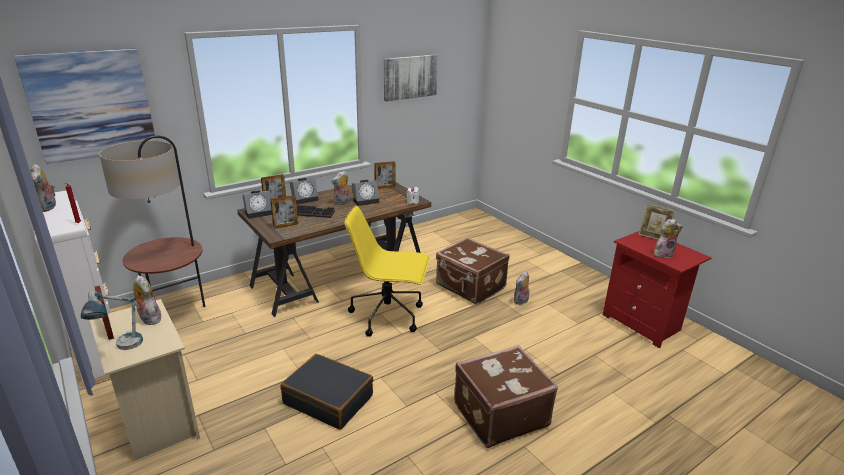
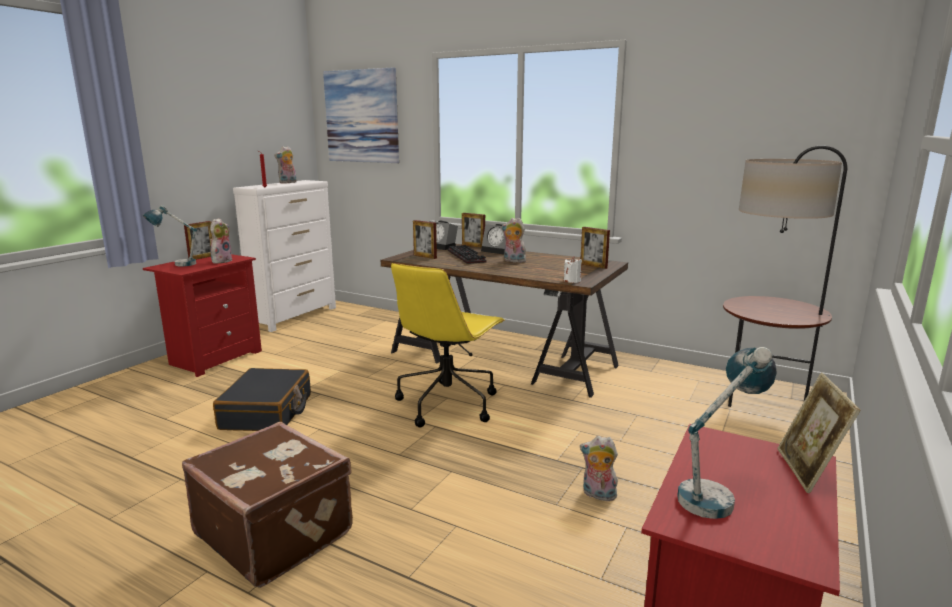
camera: 65 degrees right, 10 degrees down
beige nightstand [90,299,200,461] -> red nightstand [143,254,262,377]
floor lamp [99,135,205,307] -> floor lamp moved to [723,145,847,407]
yellow office chair [345,206,430,337] -> yellow office chair turned 135 degrees counterclockwise [391,263,505,427]
alarm clock [352,180,379,206] -> none
picture [384,54,438,102] -> none
brown suitcase [436,237,510,305] -> none
plush toy [654,219,683,258] -> table lamp [677,347,777,519]

